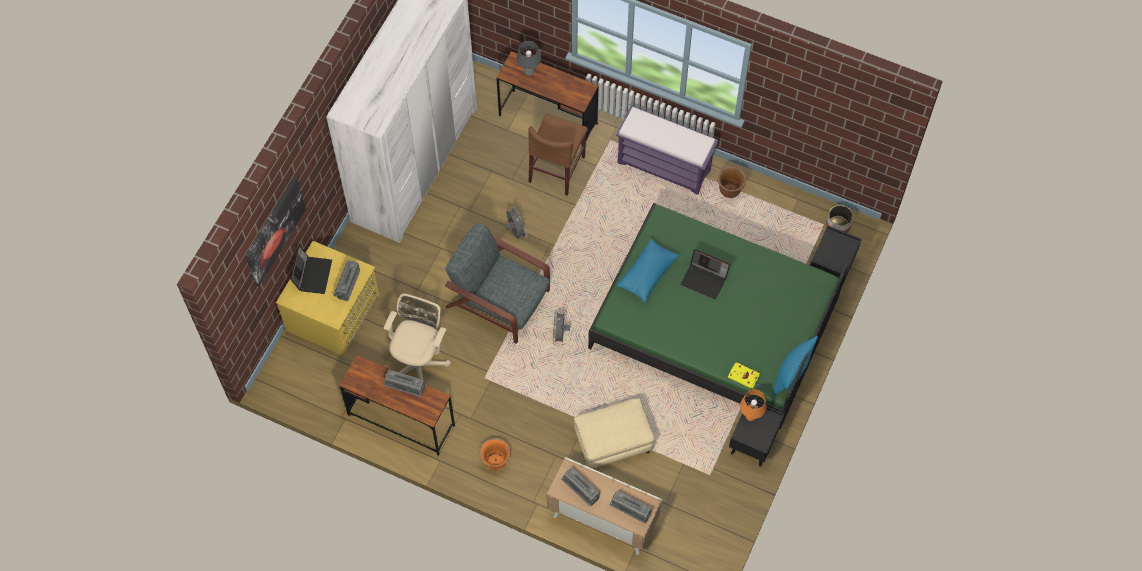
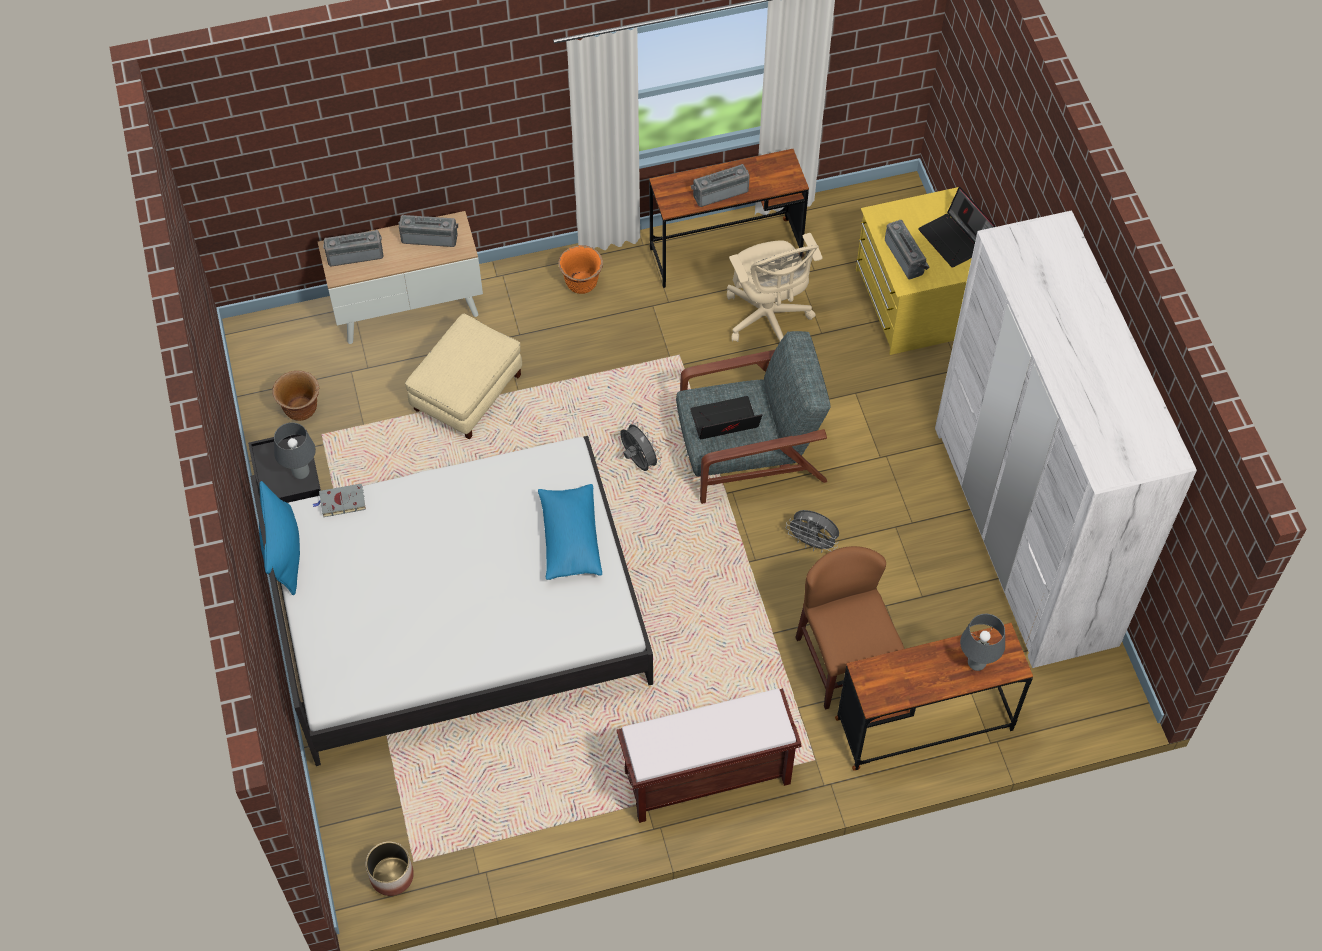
camera: 140 degrees right, 5 degrees down
picture [245,177,306,287] -> none
green bed [588,203,850,429] -> white bed [250,436,653,766]
purple bench [616,106,718,195] -> brown bench [617,688,802,823]
laptop [681,249,730,300] -> laptop moved to [690,396,763,440]
brown planter [717,166,746,198] -> brown planter moved to [272,371,319,421]
yellow book [728,362,760,389] -> grey book [313,484,366,517]
orange table lamp [740,390,767,421] -> grey table lamp [274,422,316,479]
black nightstand [810,225,862,283] -> none

